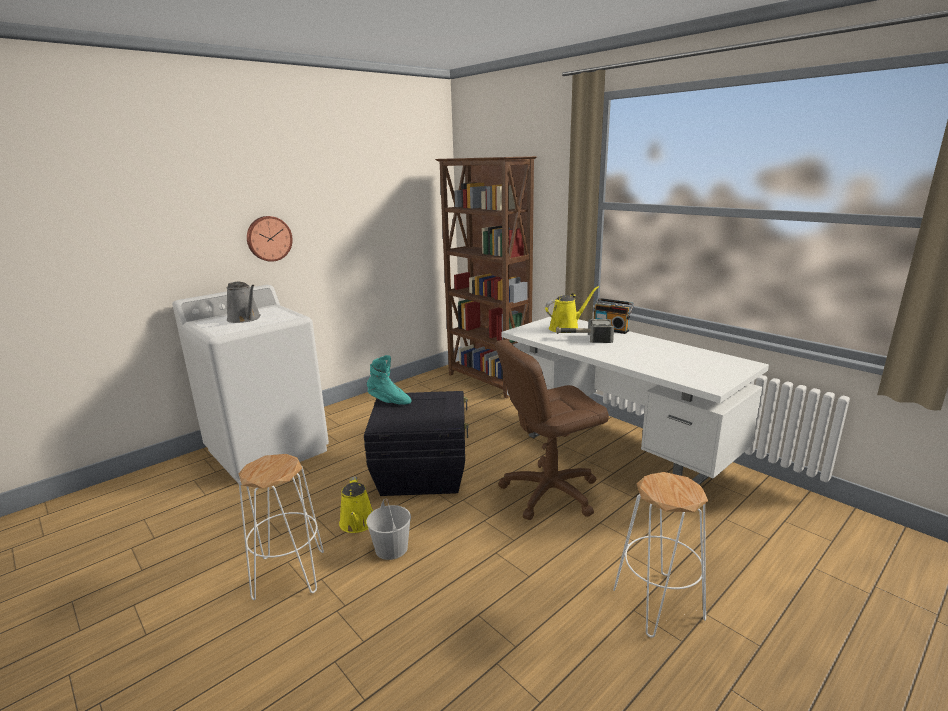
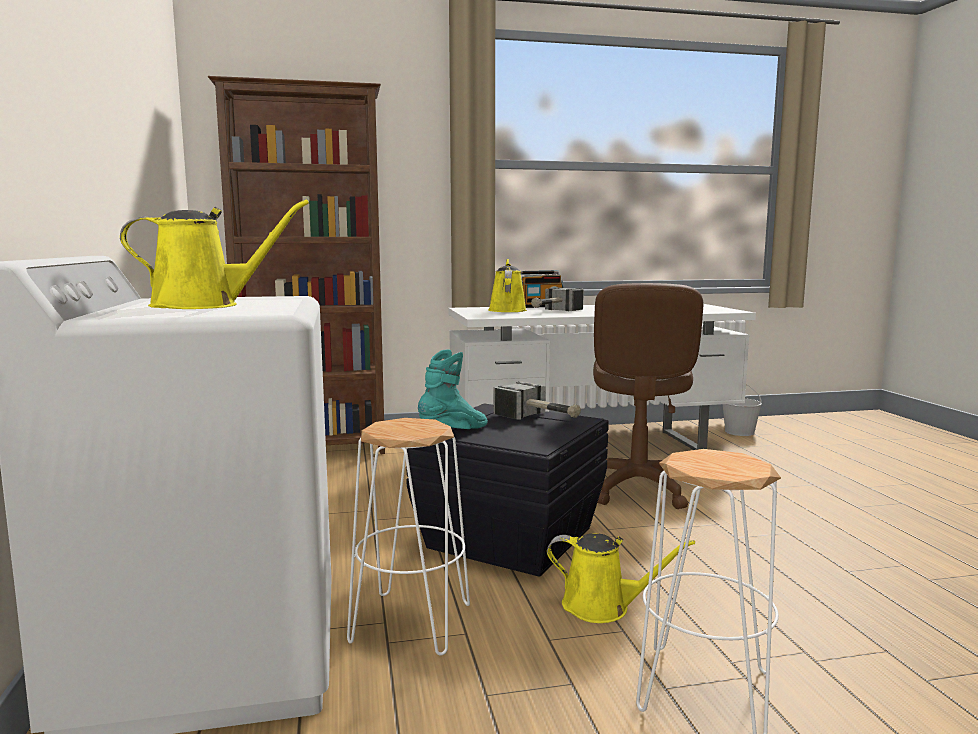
camera: 60 degrees left, 10 degrees down
grey watering can [227,282,261,323] -> yellow watering can [120,199,309,309]
wall clock [247,216,293,262] -> none
white bucket [366,499,411,560] -> white bucket moved to [723,384,762,436]
white stool [613,472,708,638] -> white stool moved to [347,418,470,656]
none -> hammer [493,382,581,420]

